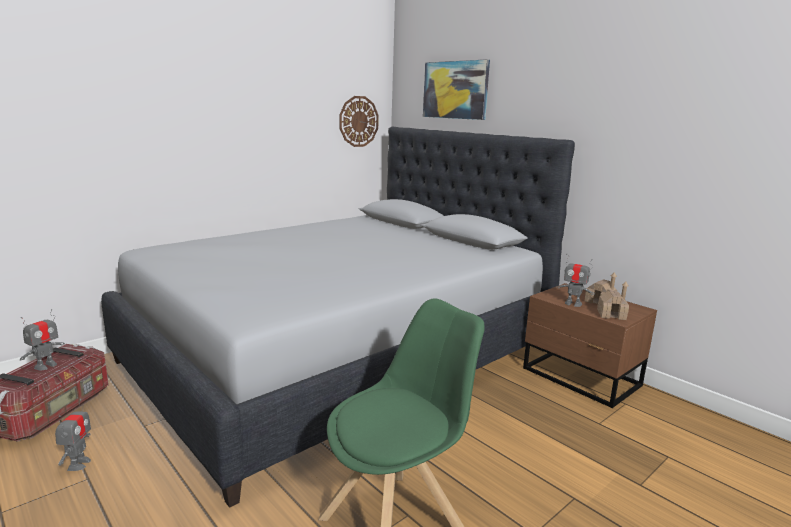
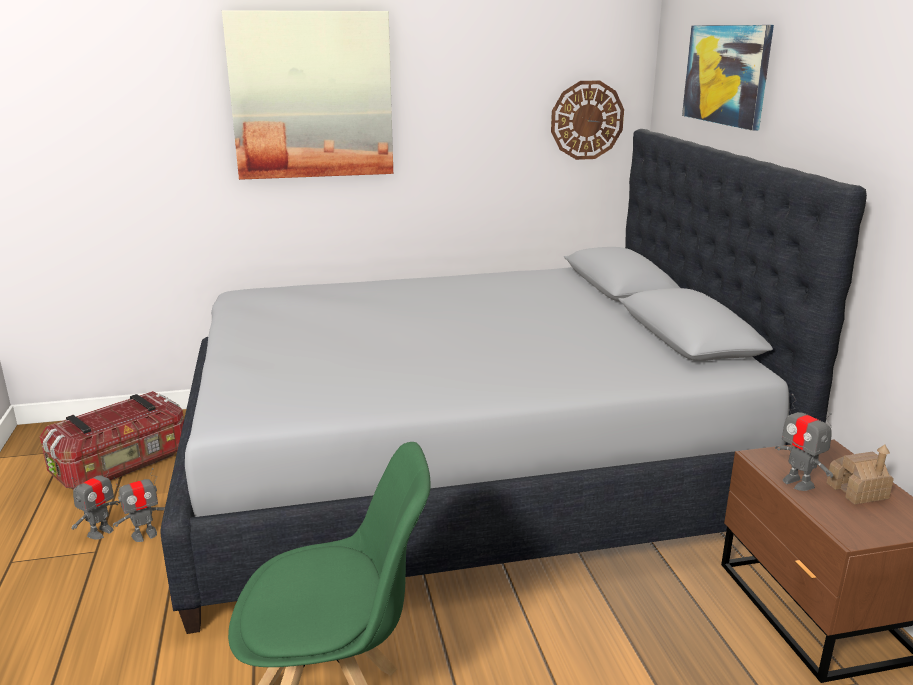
camera: 30 degrees right, 5 degrees up
toy robot [19,309,65,370] -> toy robot moved to [113,468,165,542]
toy house [597,282,629,320] -> none
none -> picture [222,10,393,180]

